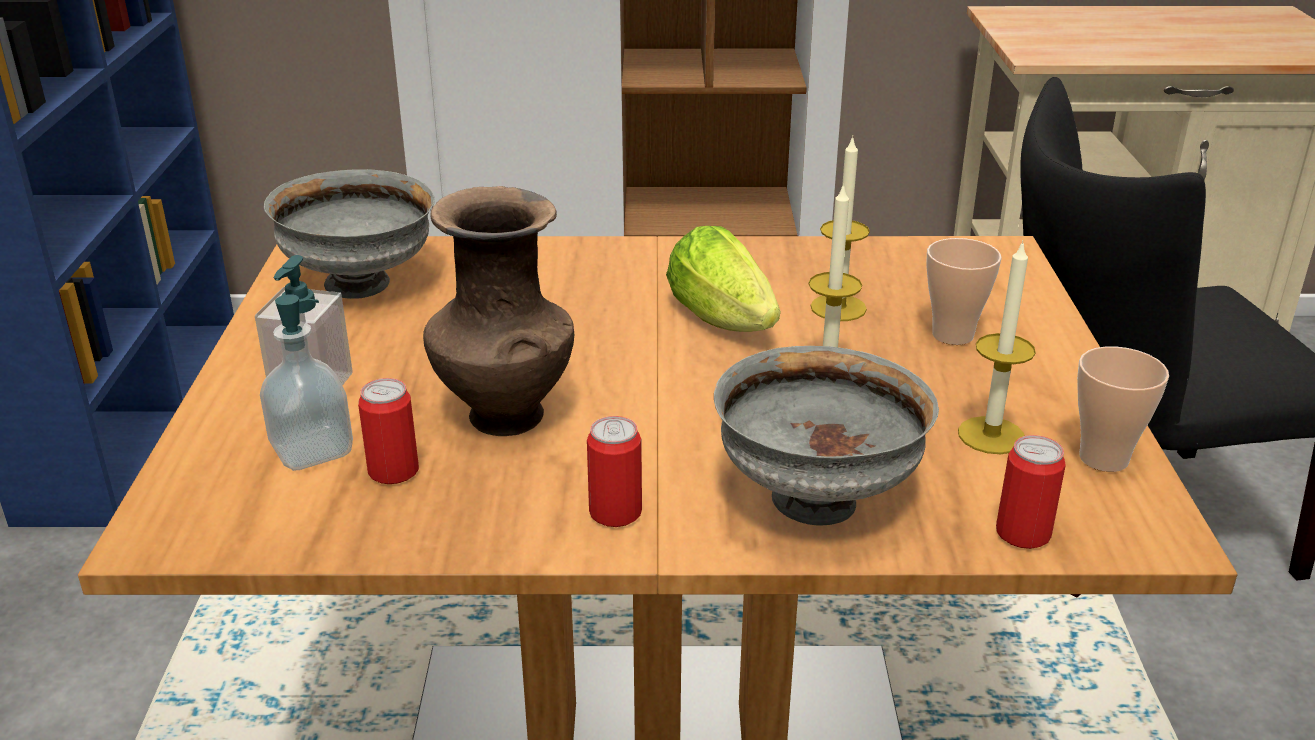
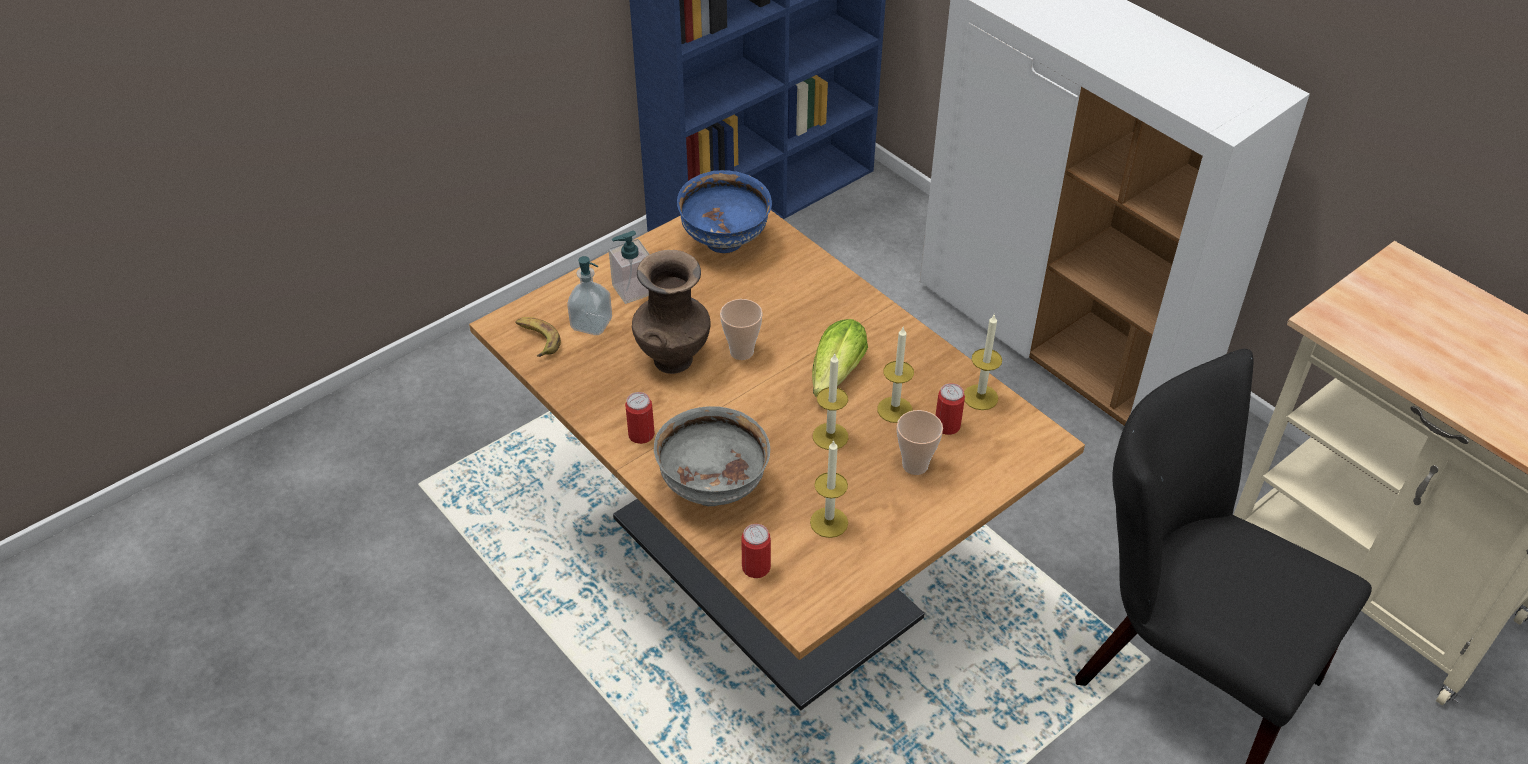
camera: 50 degrees right, 15 degrees up
grey bowl [264,169,435,299] -> blue bowl [677,170,772,253]
can [358,378,419,484] -> can moved to [936,383,965,435]
cup [1077,346,1169,472] -> cup moved to [720,299,763,360]
none -> banana [515,317,561,357]
none -> candle [964,315,1002,410]

